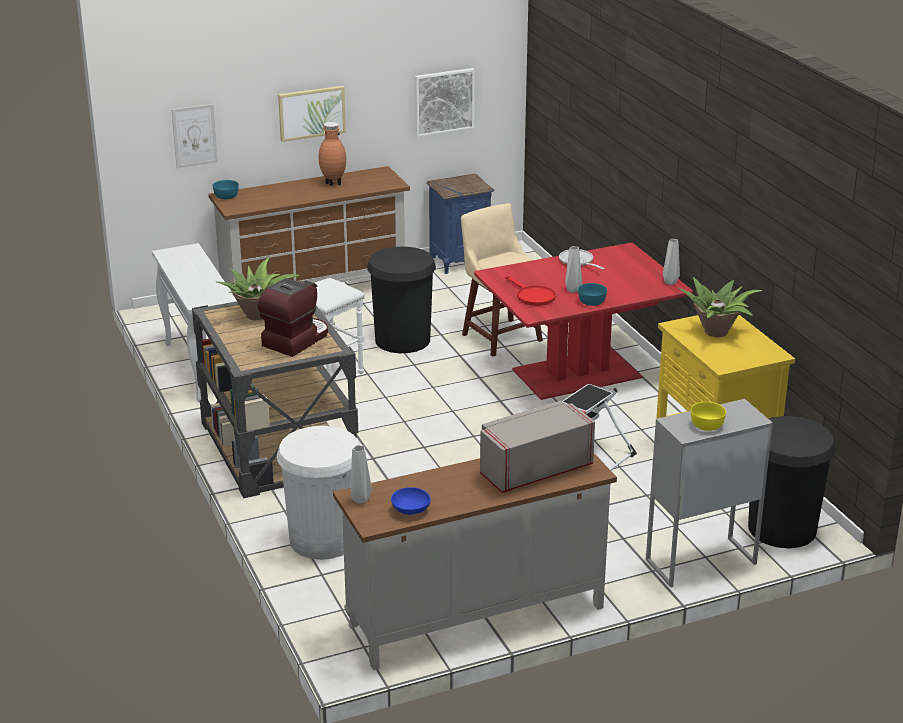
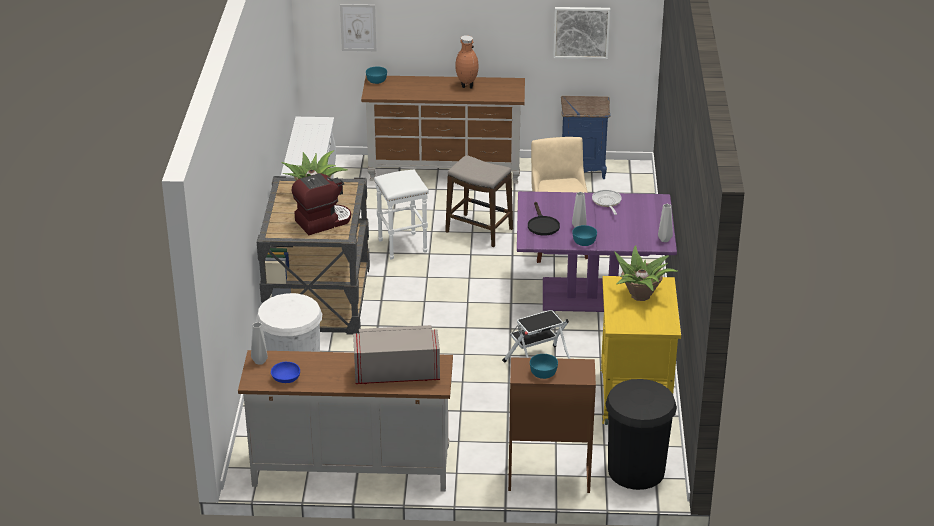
camera: 25 degrees right, 5 degrees up
picture [278,86,346,142] -> none
black trash can [367,247,436,353] -> stool [445,155,513,247]
red dining table [474,242,693,400] -> purple dining table [517,191,677,312]
red frying pan [505,275,556,306] -> black frying pan [528,202,560,236]
grey cabinet [646,399,773,587] -> brown cabinet [508,357,596,493]
yellow bowl [691,402,726,431] -> turquoise bowl [530,354,558,379]

